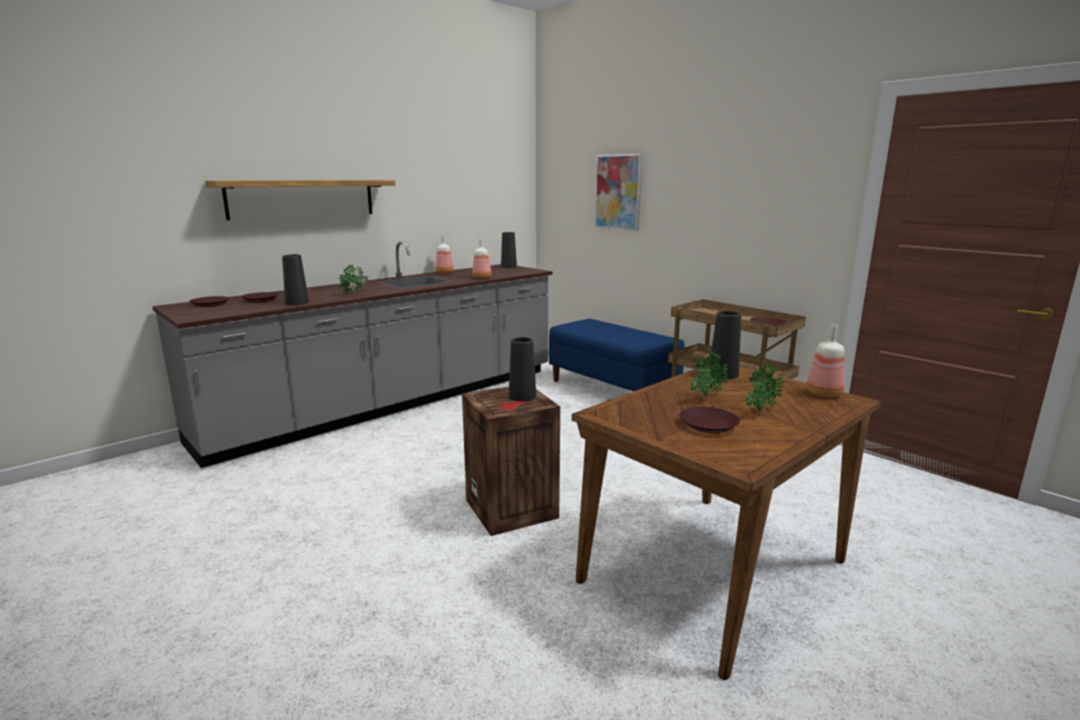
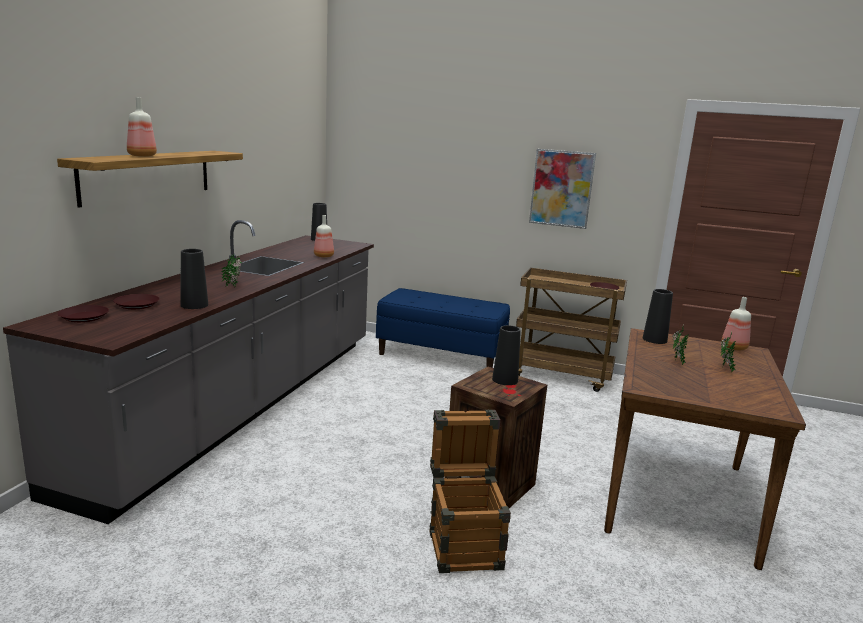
camera: 30 degrees left, 0 degrees up
bottle [435,235,454,273] -> bottle moved to [127,97,157,157]
picture [595,154,642,231] -> picture moved to [529,149,596,229]
brown plate [679,407,740,433] -> none
none -> crate [430,410,511,573]

